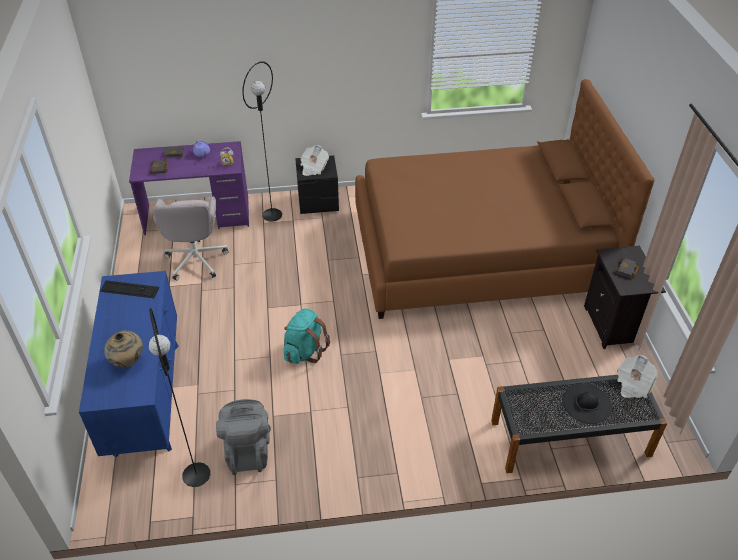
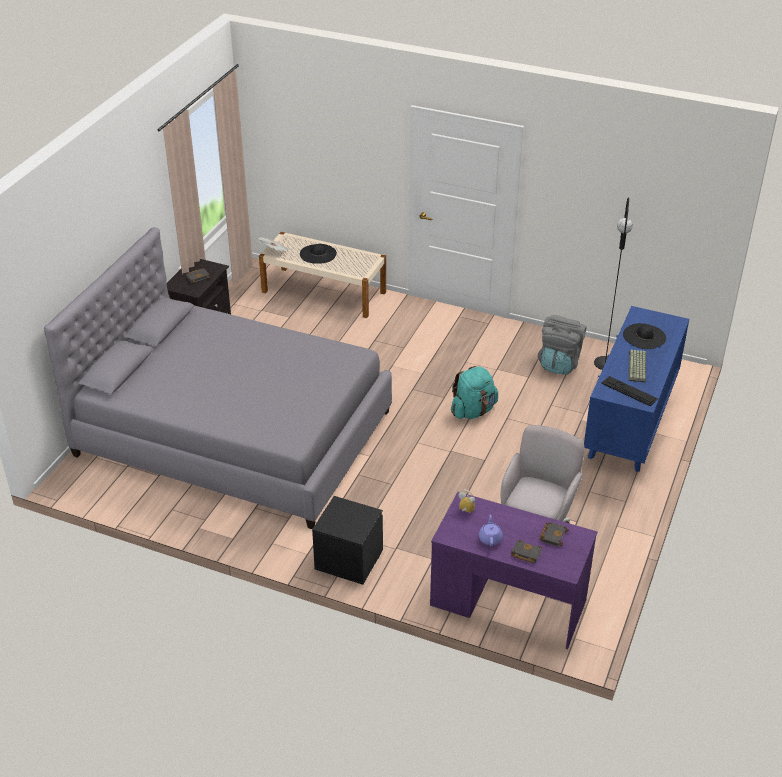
camera: 150 degrees left, 5 degrees down
beige vase [104,331,143,368] -> black hat [623,323,666,349]
black floor lamp [242,61,282,221] -> none
newspaper [301,145,329,176] -> none
brown bed [355,79,655,319] -> grey bed [44,227,392,529]
black bench [491,375,667,473] -> beige bench [259,231,386,318]
none -> keyboard [628,350,646,382]

